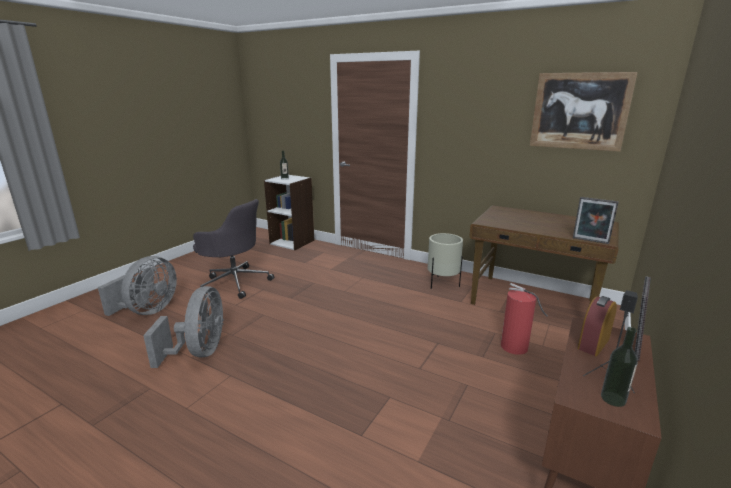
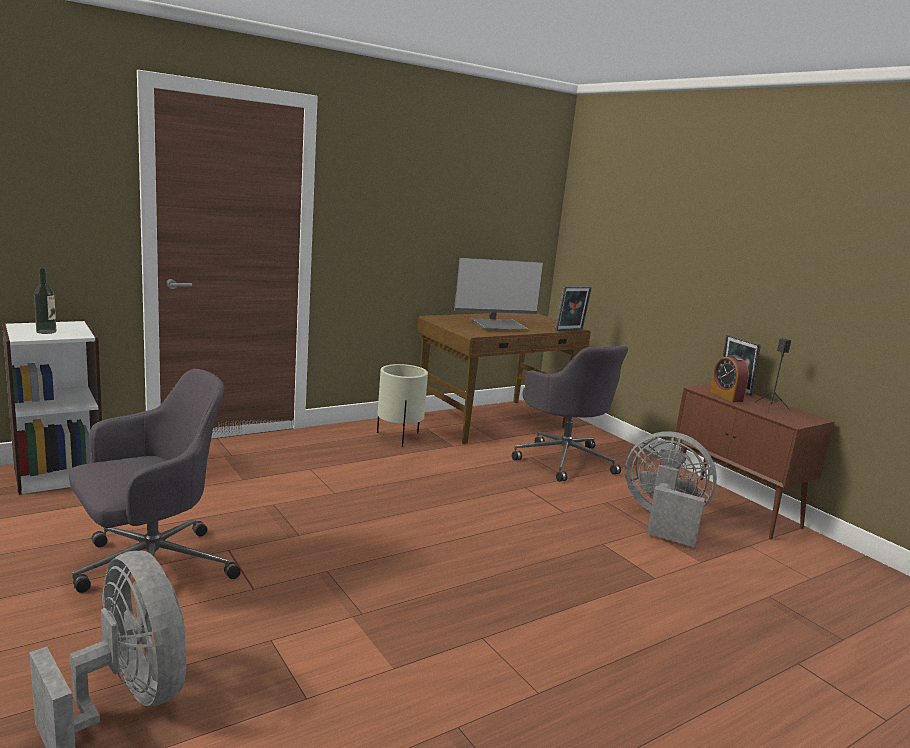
camera: 65 degrees left, 5 degrees down
grey fan [143,286,224,368] -> grey fan moved to [625,431,717,547]
fire extinguisher [501,283,548,355] -> grey office chair [512,345,628,482]
picture [530,72,638,152] -> none
bottle [601,327,638,407] -> none
none -> monitor [454,258,543,330]

